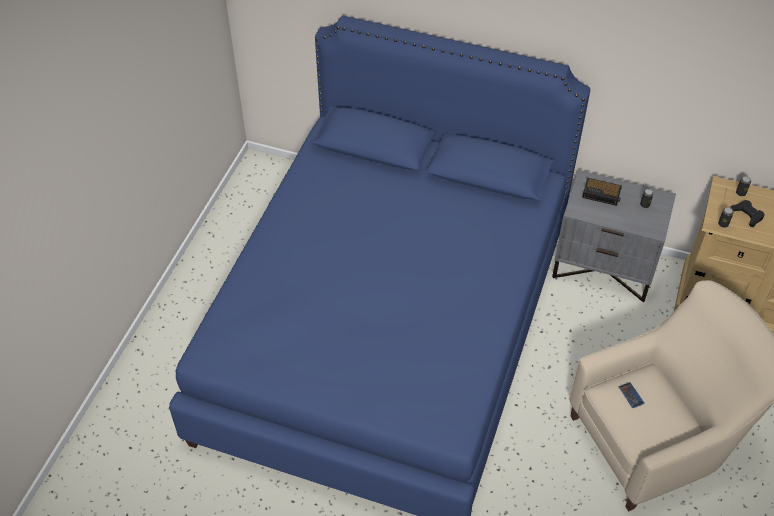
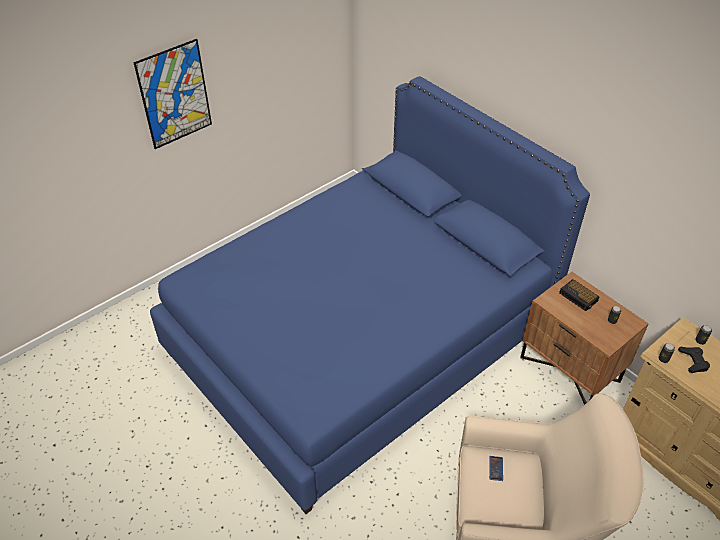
camera: 30 degrees right, 5 degrees down
grey nightstand [552,170,676,302] -> brown nightstand [520,272,649,405]
none -> picture [133,39,212,149]

